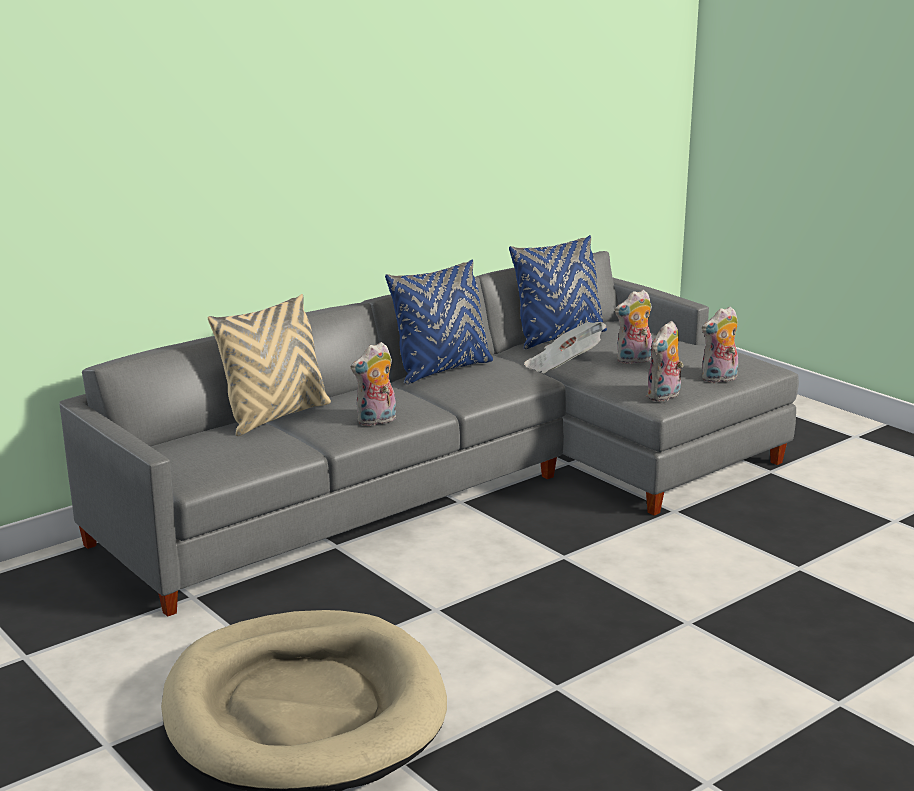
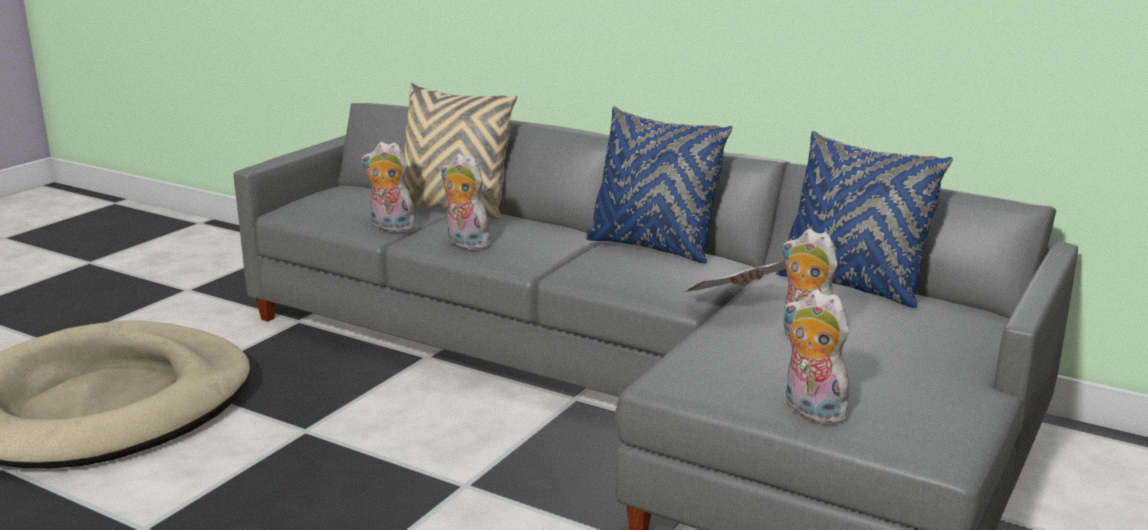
camera: 70 degrees right, 0 degrees up
plush toy [646,321,684,402] -> plush toy moved to [361,142,415,232]

